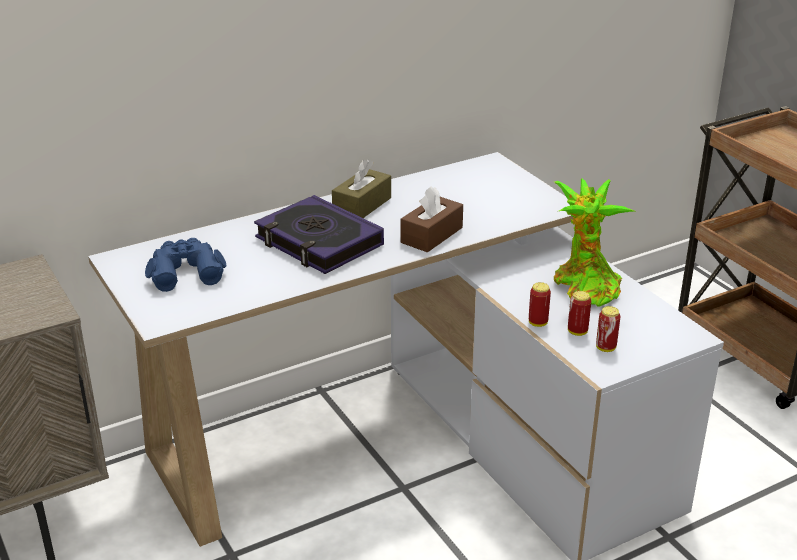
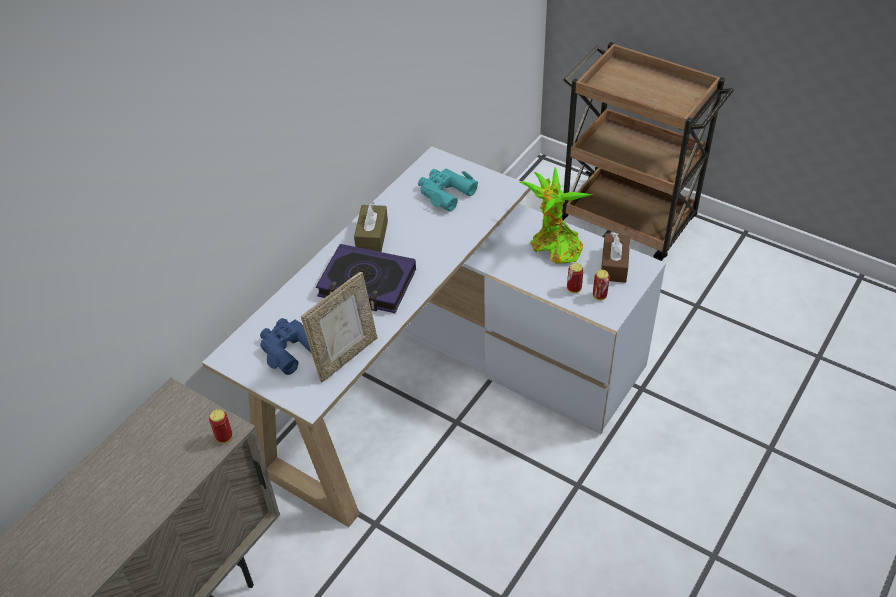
camera: 25 degrees left, 15 degrees up
brown tissue box [400,186,463,253] -> brown tissue box moved to [601,232,630,283]
can [529,282,551,327] -> can moved to [209,409,233,443]
none -> picture frame [301,272,377,382]
none -> turquoise binoculars [418,169,478,212]

